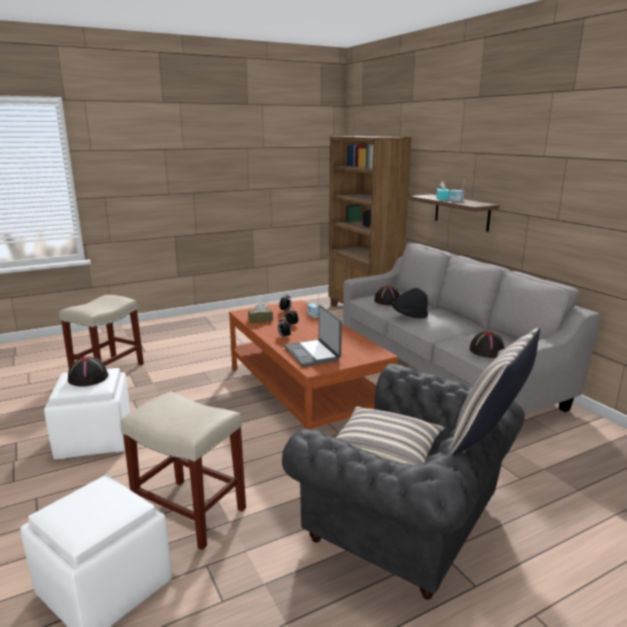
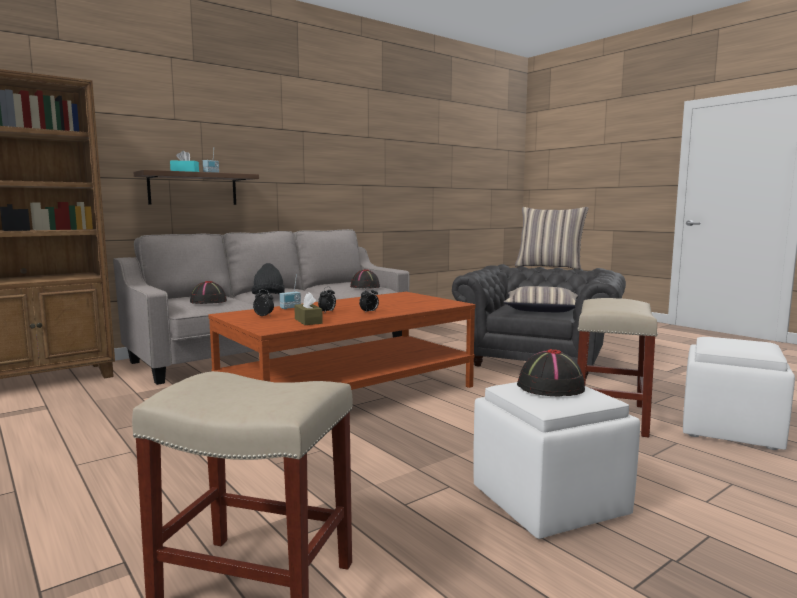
camera: 100 degrees left, 10 degrees down
laptop [284,305,342,367] -> none

